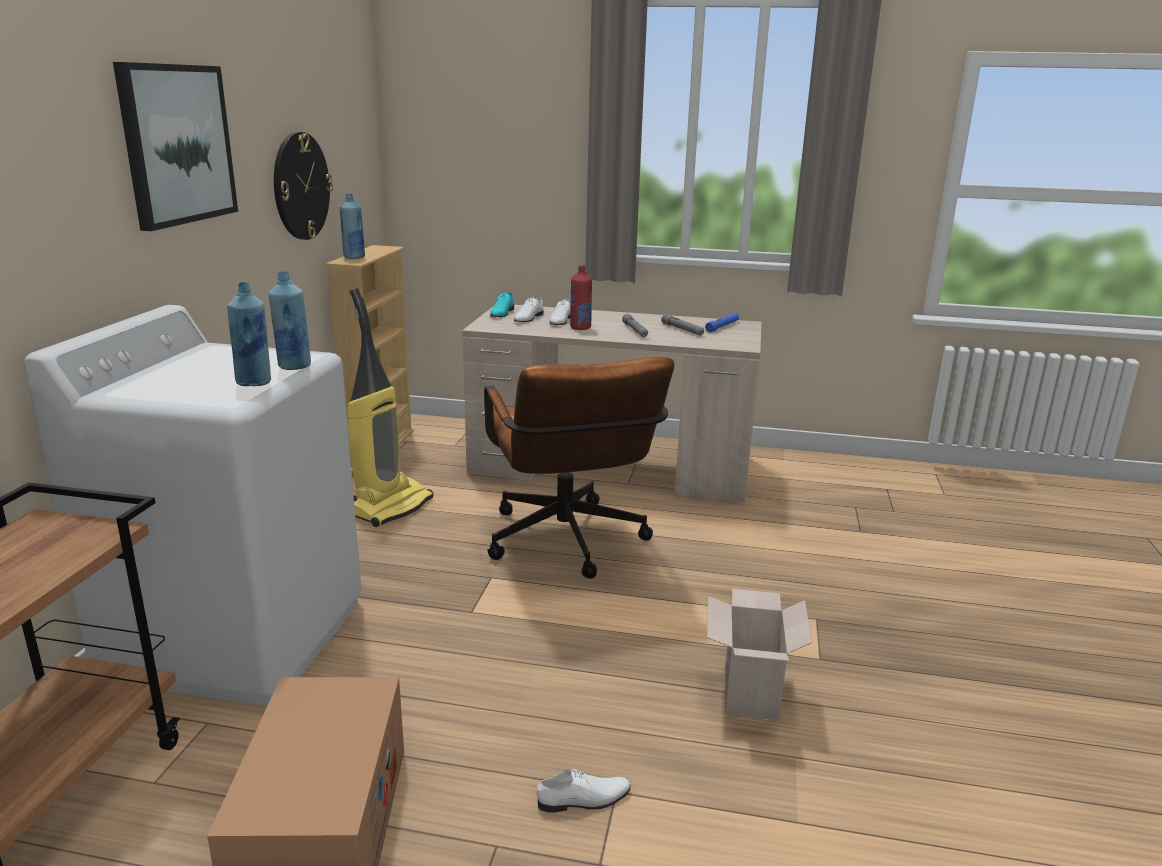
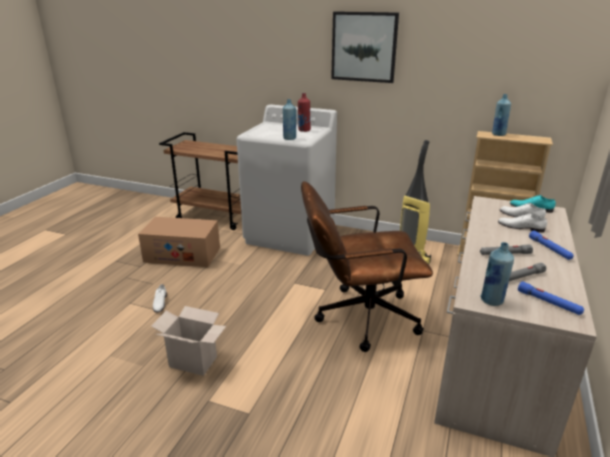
camera: 100 degrees right, 5 degrees up
blue bottle [227,282,271,386] -> blue bottle moved to [480,242,514,306]
wall clock [274,132,333,240] -> none
red bottle [570,265,592,330] -> red bottle moved to [298,93,311,132]
none -> blue flashlight [529,231,573,260]

